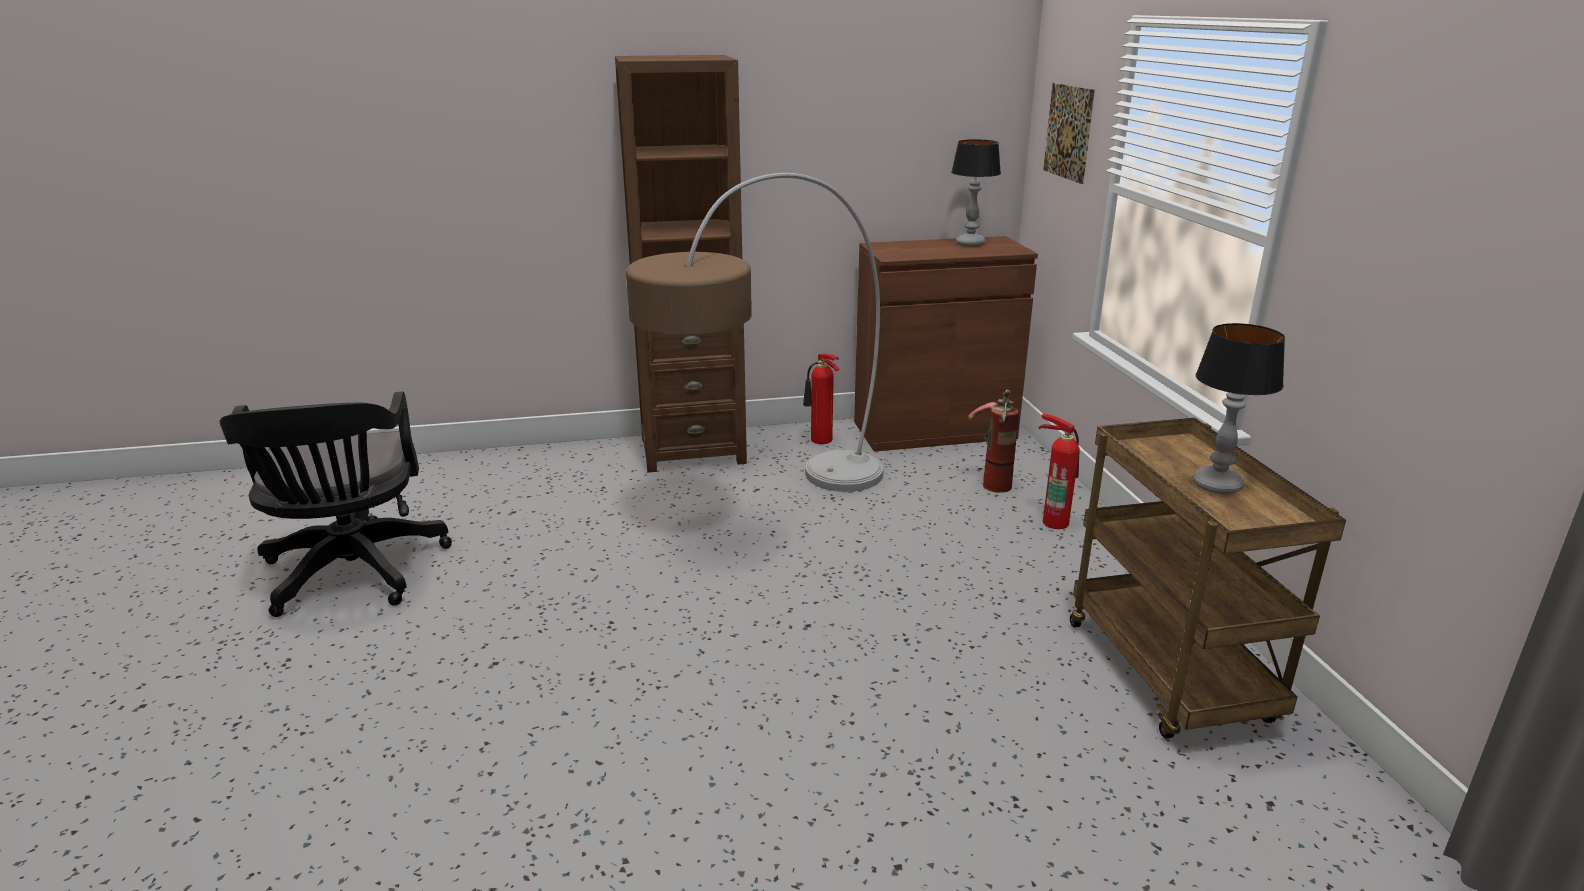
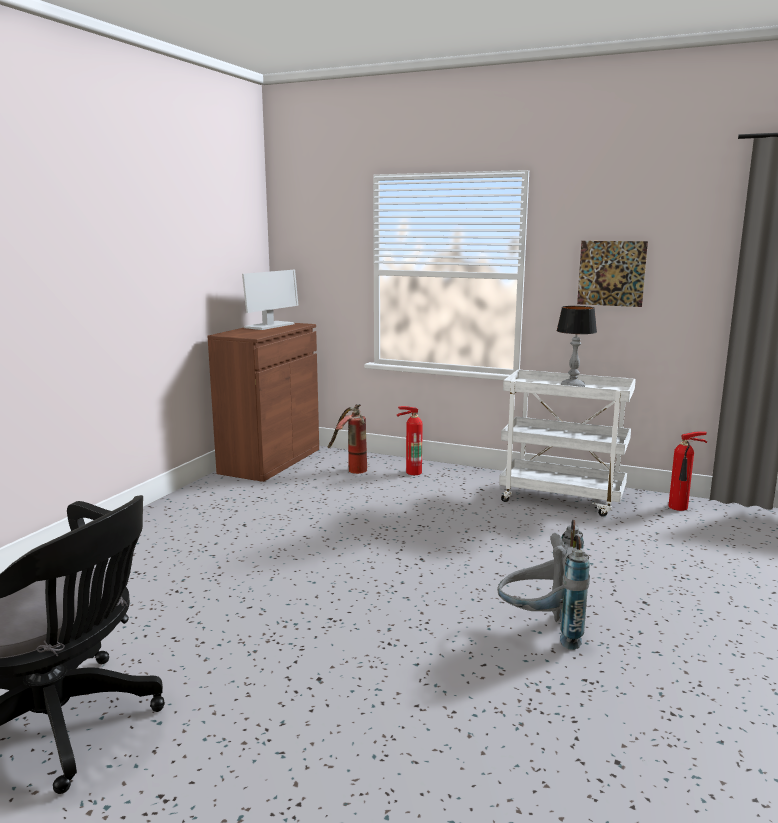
camera: 55 degrees left, 10 degrees down
brown bookcase [615,55,747,473] -> none
floor lamp [626,173,884,492] -> none
fire extinguisher [803,353,839,444] -> fire extinguisher moved to [668,431,707,511]
table lamp [951,139,1001,247] -> monitor [242,270,299,330]
picture [1043,83,1095,184] -> picture moved to [577,241,648,307]
brown cart [1070,418,1346,739] -> white cart [499,369,636,517]
none -> grey backpack [497,520,590,650]

